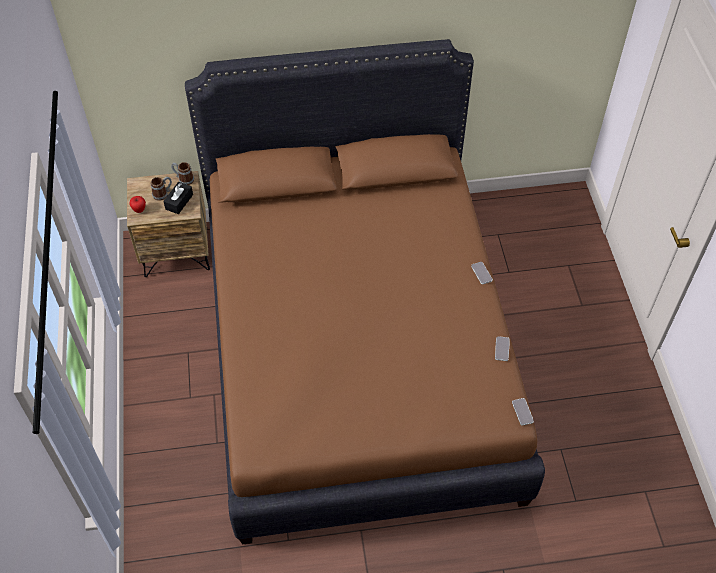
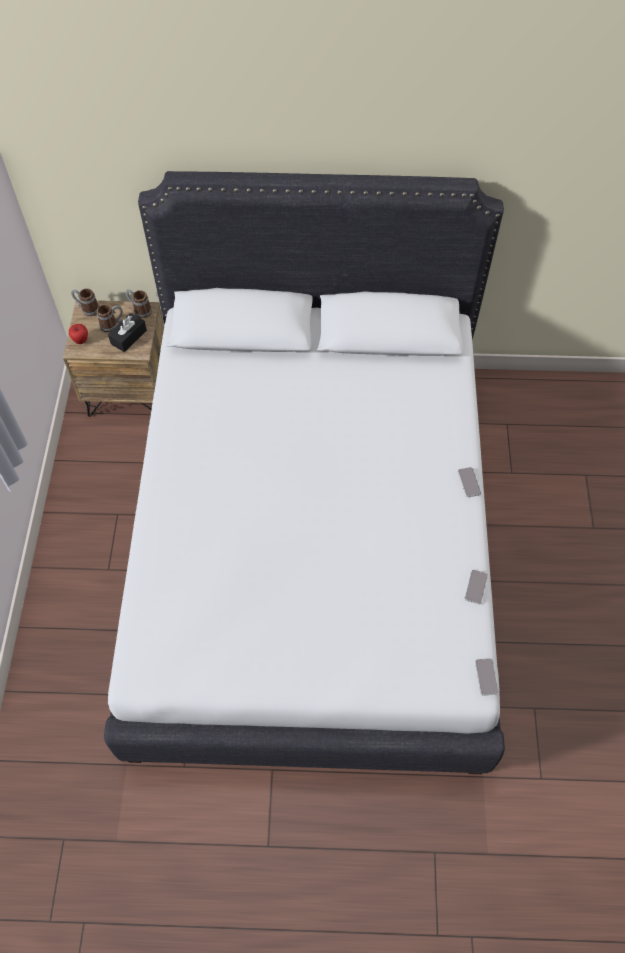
camera: 10 degrees right, 5 degrees up
brown bed [185,39,545,545] -> white bed [104,171,505,774]
none -> mug [71,288,99,316]

